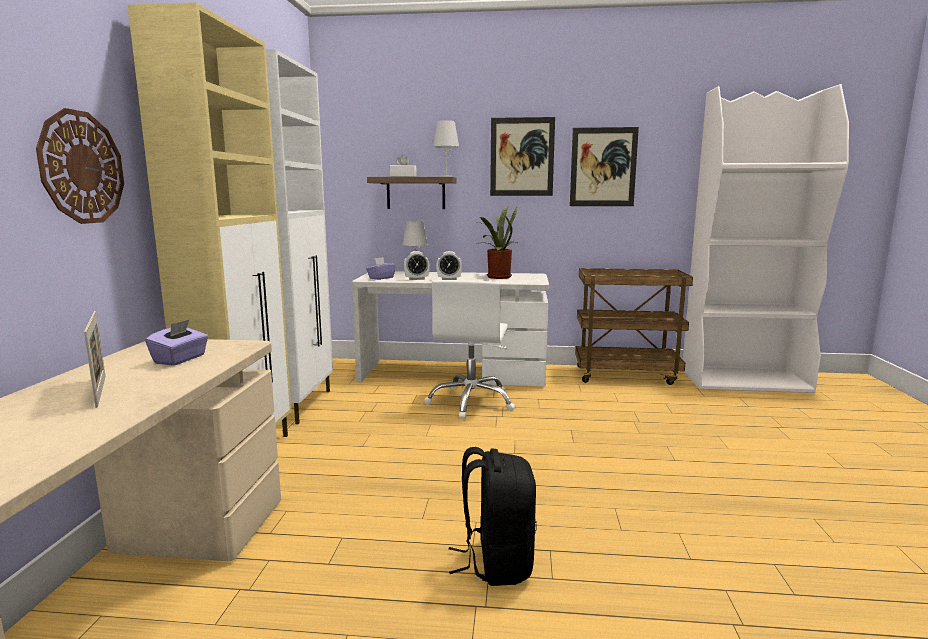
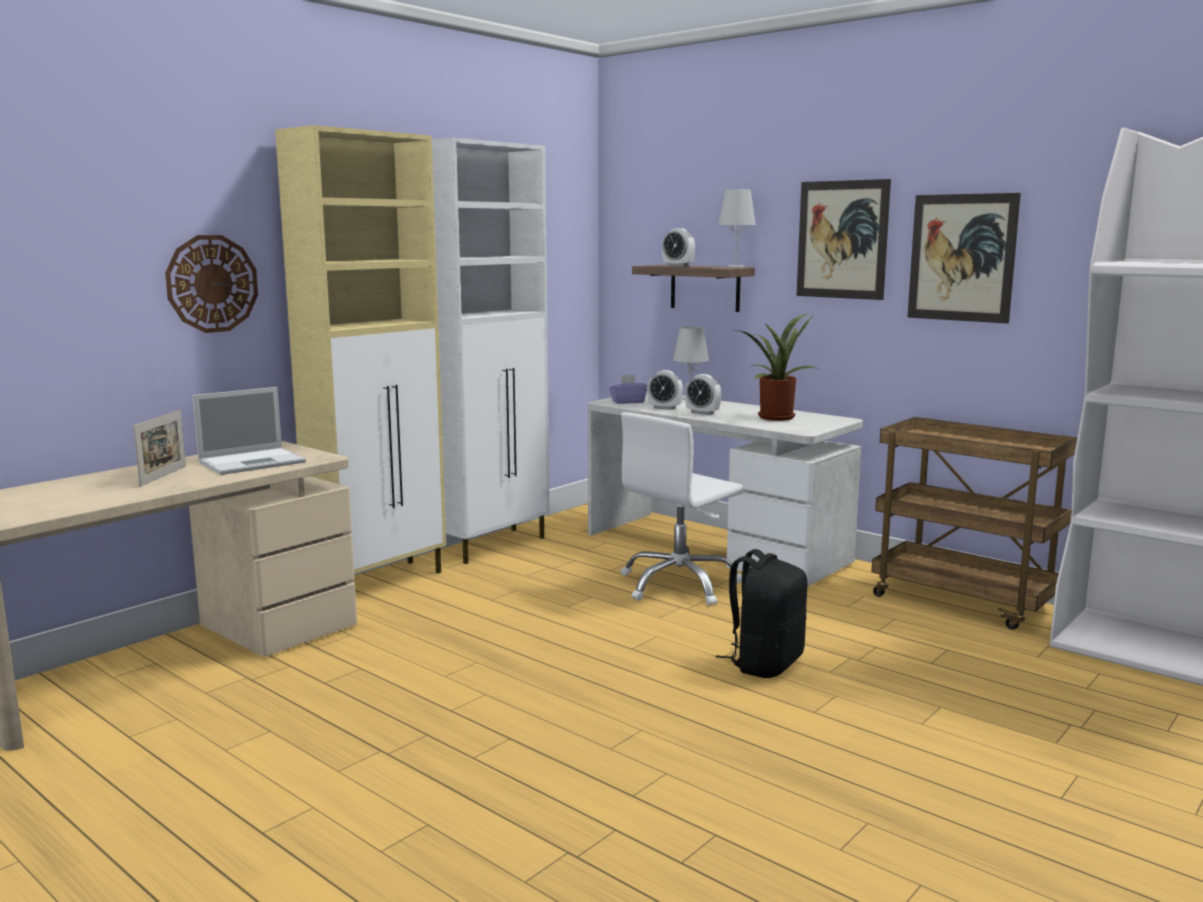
camera: 35 degrees right, 0 degrees up
purple tissue box [145,320,208,366] -> laptop [193,387,306,475]
white tissue box [390,155,417,177] -> alarm clock [662,228,695,267]
black backpack [448,447,537,586] -> black backpack moved to [715,549,808,678]

